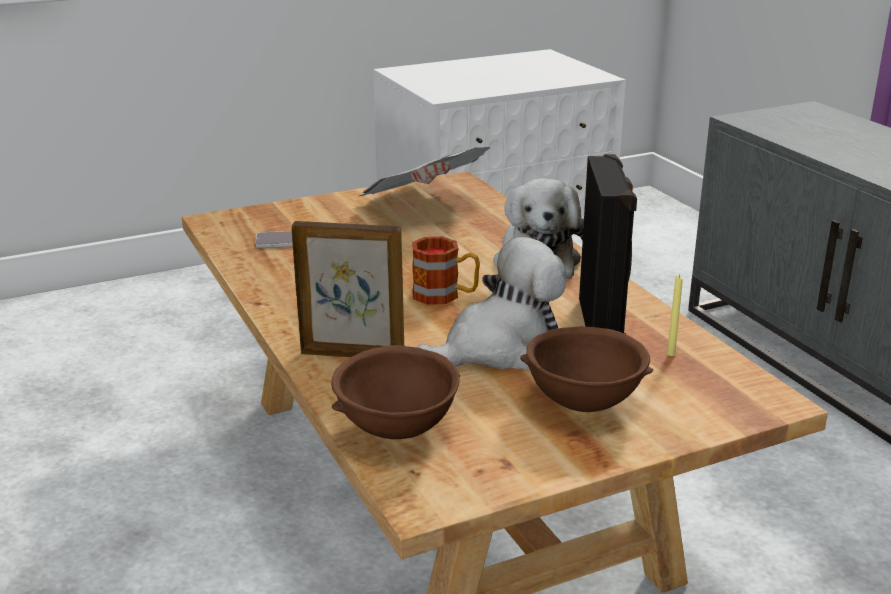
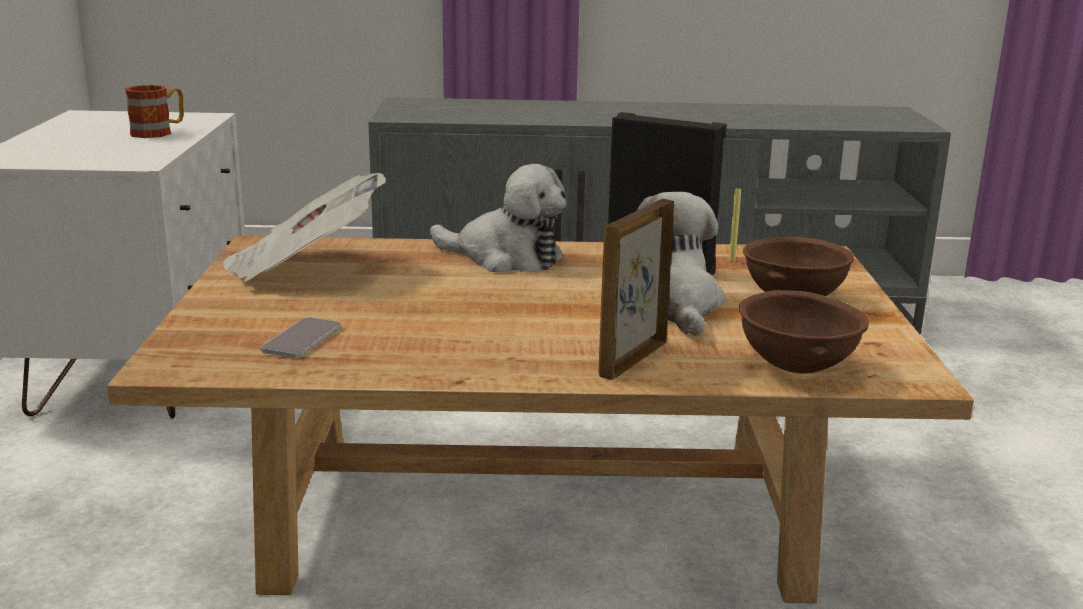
camera: 65 degrees left, 5 degrees down
mug [412,236,480,305] -> mug moved to [125,85,184,138]

